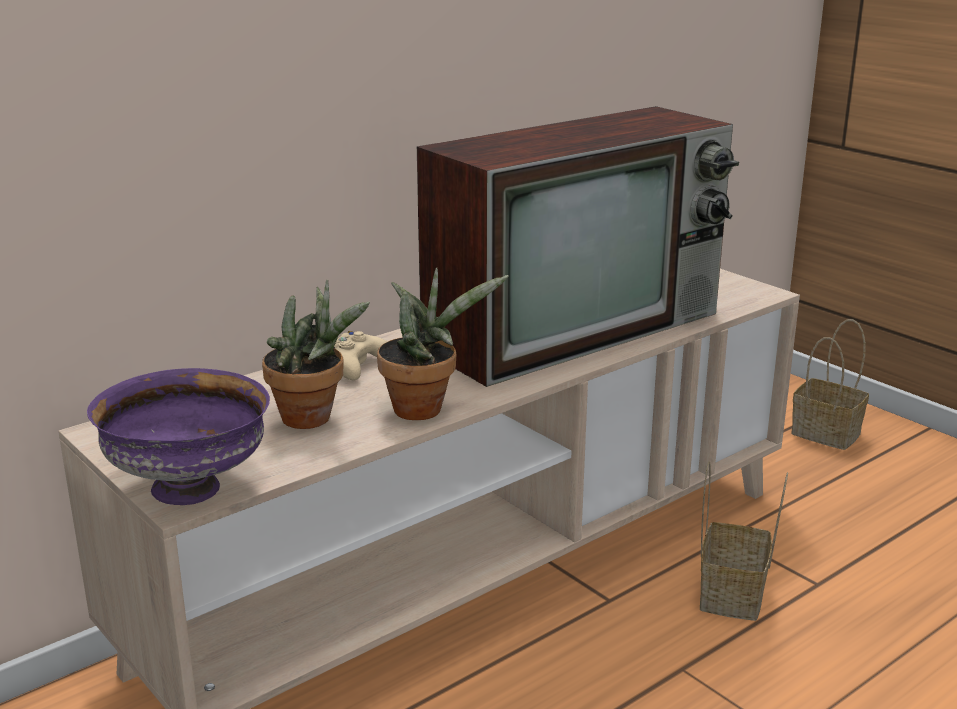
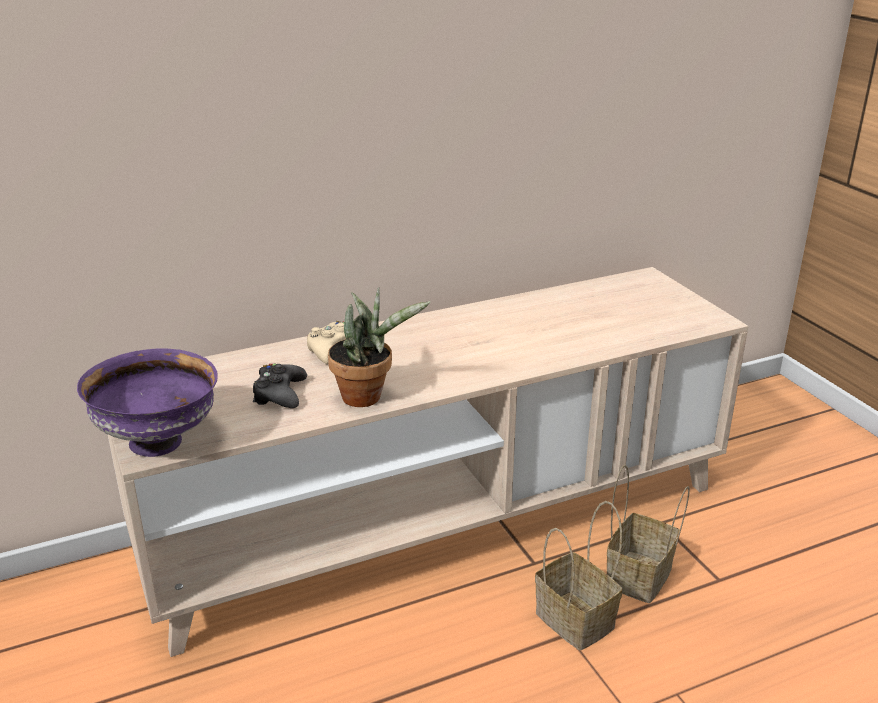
camera: 15 degrees right, 5 degrees up
potted plant [262,280,370,429] -> black game controller [253,364,307,408]
television [417,106,739,387] -> none
basket [791,319,869,450] -> basket moved to [535,501,623,650]

